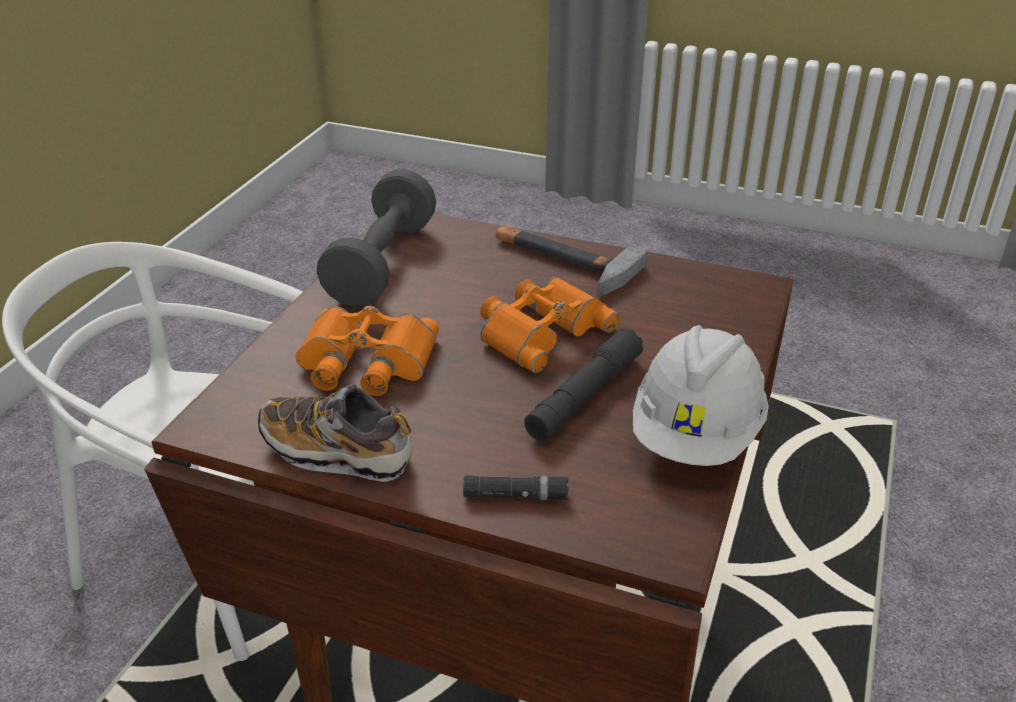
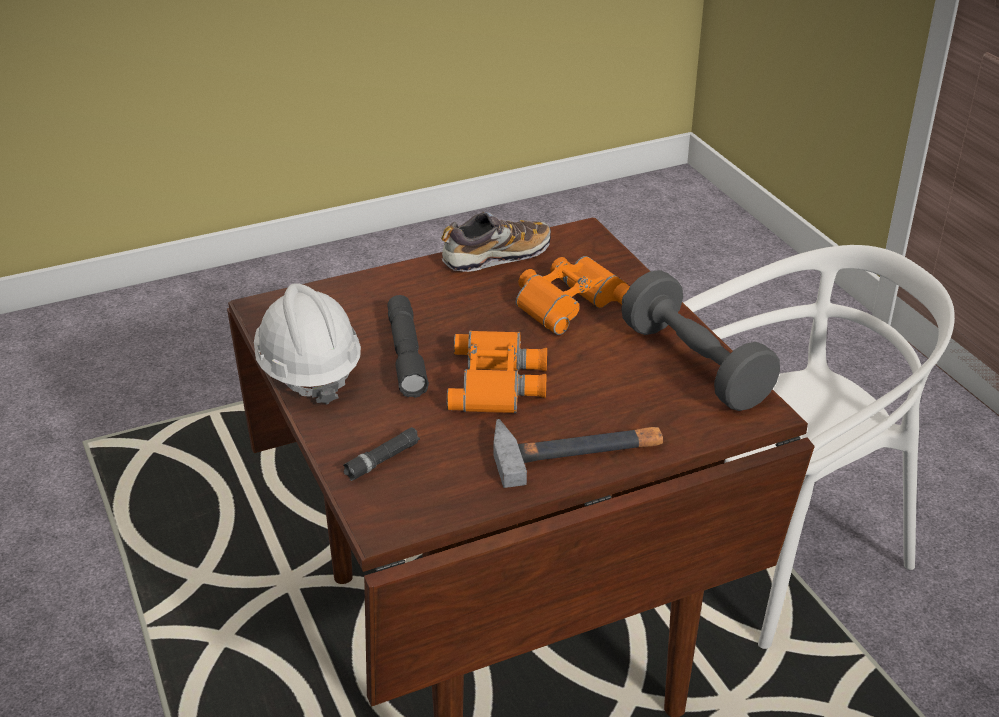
camera: 135 degrees right, 0 degrees up
black flashlight [463,476,569,500] -> black flashlight moved to [343,427,420,481]

